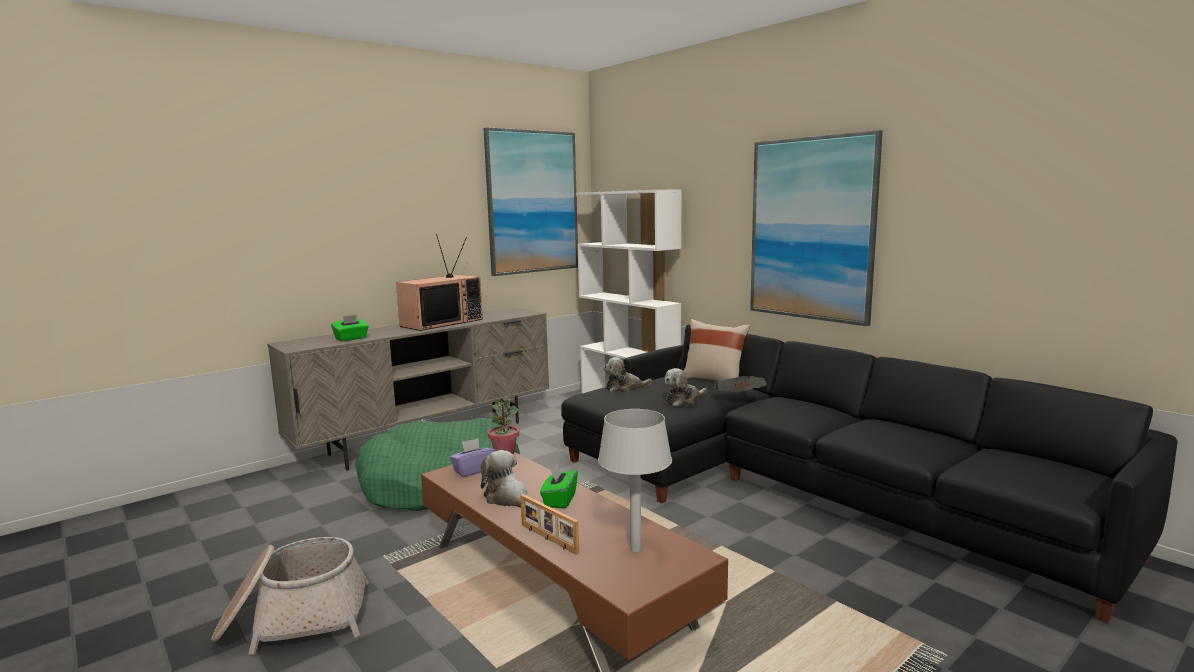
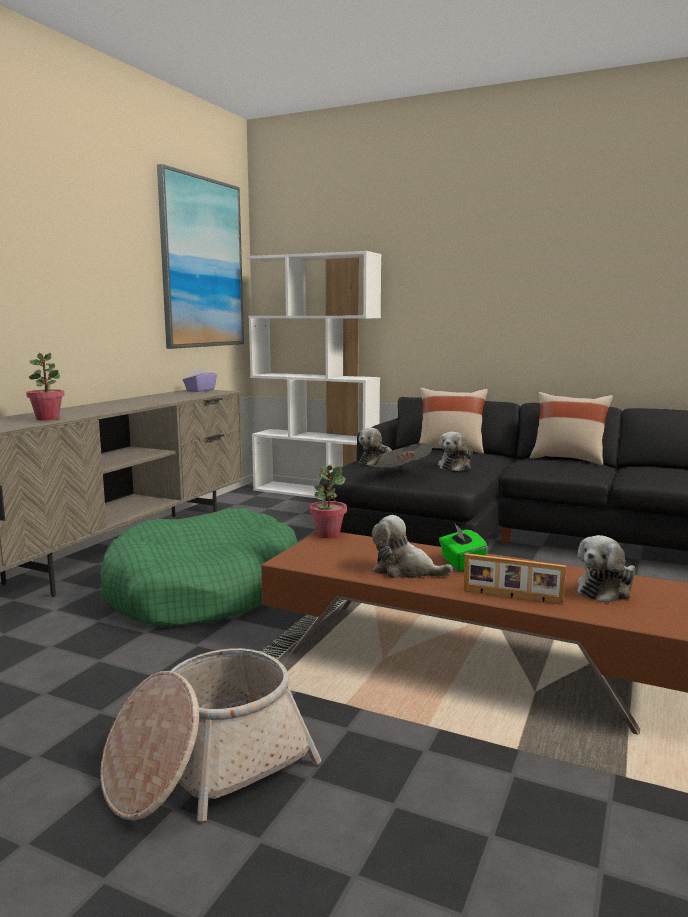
camera: 25 degrees left, 0 degrees up
green tissue box [331,315,369,341] -> potted plant [26,352,64,421]
television [396,234,483,331] -> none
purple tissue box [450,438,496,477] -> purple tissue box moved to [183,366,217,392]
grey table lamp [598,409,672,552] -> plush toy [577,535,635,603]
newspaper [714,376,768,392] -> newspaper moved to [373,443,433,467]
picture [750,130,883,326] -> none
none -> beige pillow [530,392,613,465]

